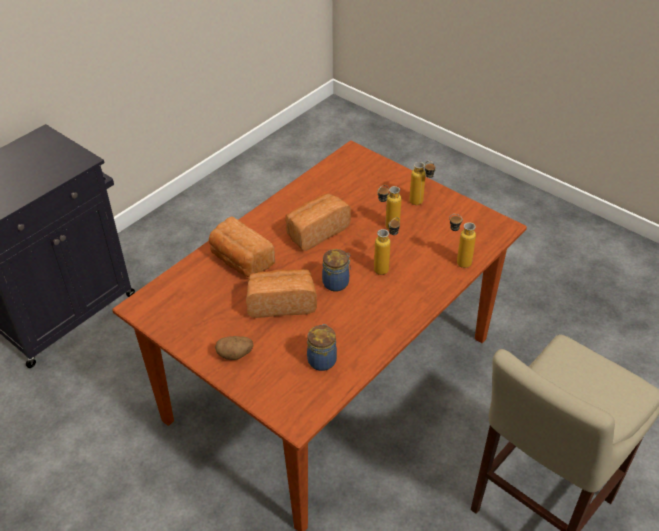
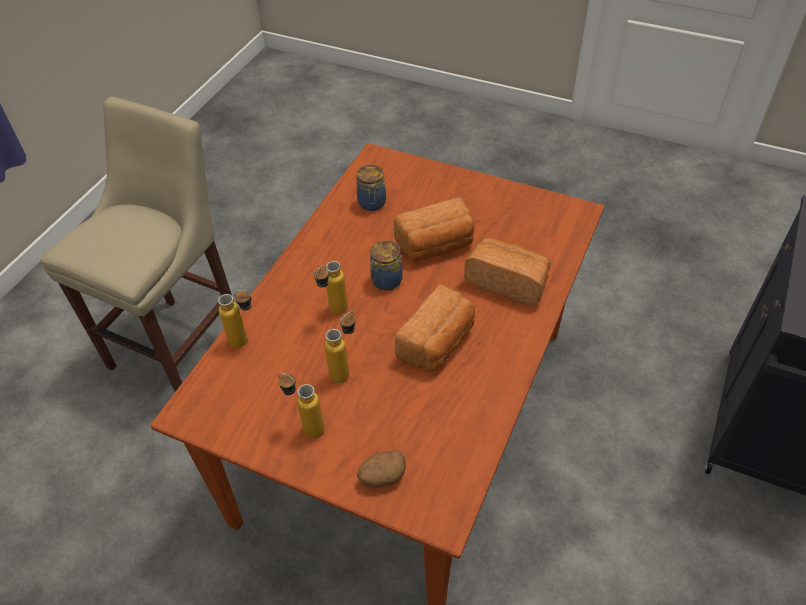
camera: 165 degrees right, 5 degrees up
potato [215,336,254,360] -> potato moved to [357,450,406,488]

